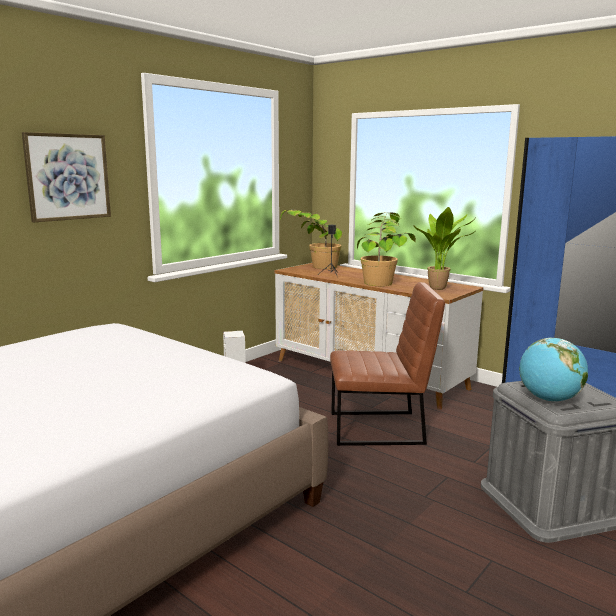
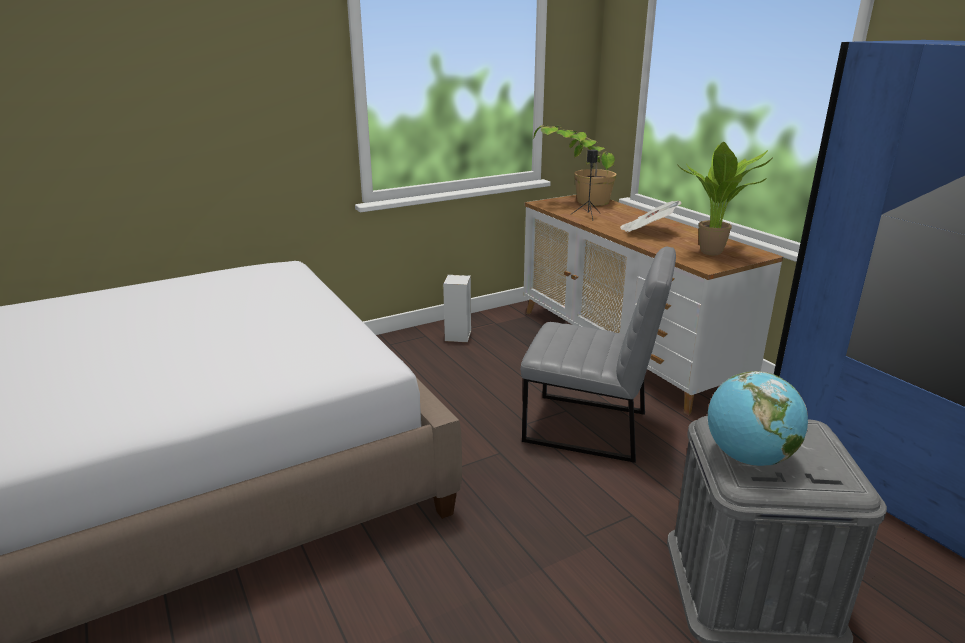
camera: 20 degrees right, 10 degrees up
picture [22,132,111,222] -> none
brown chair [330,282,445,446] -> grey chair [521,246,676,463]
potted plant [357,212,416,286] -> newspaper [620,201,681,233]

